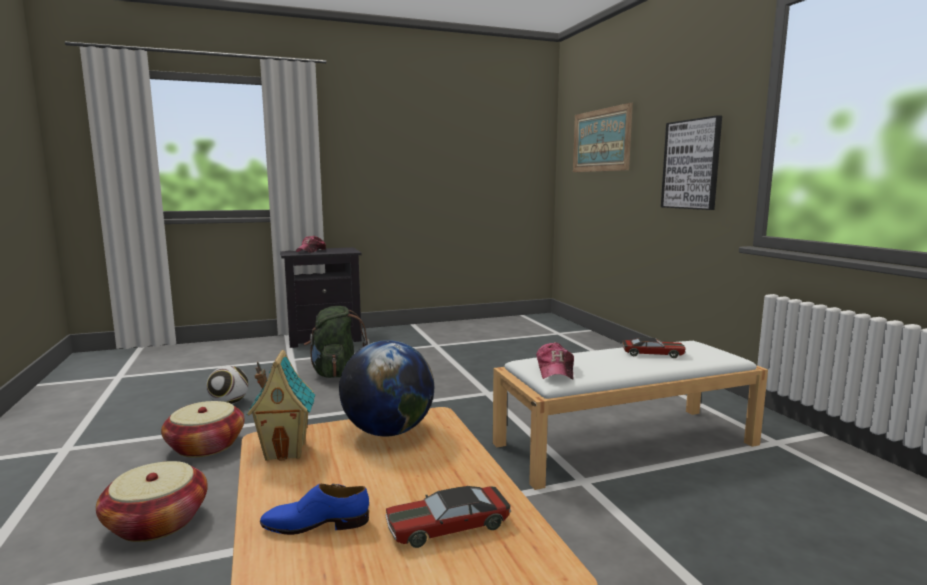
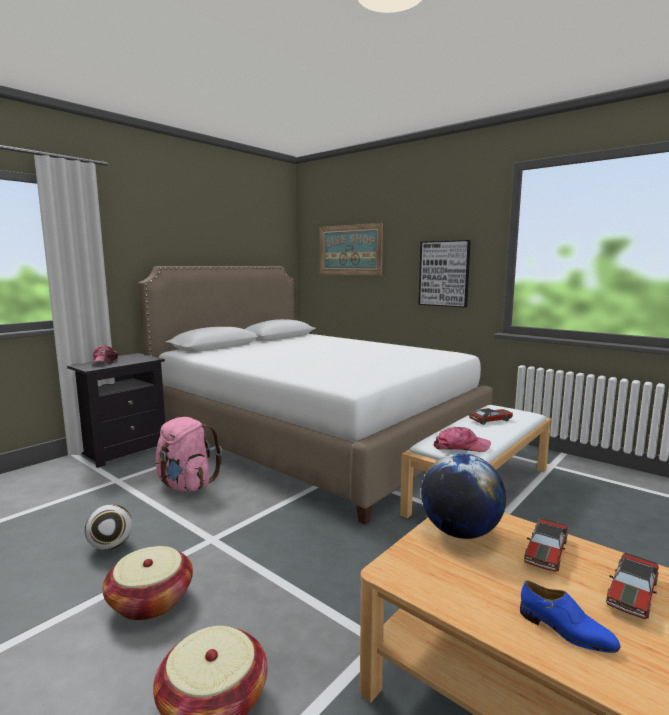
camera: 30 degrees left, 0 degrees up
toy house [246,350,315,461] -> none
blue shoe [260,483,369,535] -> blue shoe turned 105 degrees counterclockwise [520,580,620,653]
green backpack [303,306,370,378] -> pink backpack [155,417,222,492]
cap [536,342,574,380] -> cap turned 60 degrees counterclockwise [434,427,491,452]
none -> white bed [138,266,493,524]
none -> toy car [524,518,568,572]

